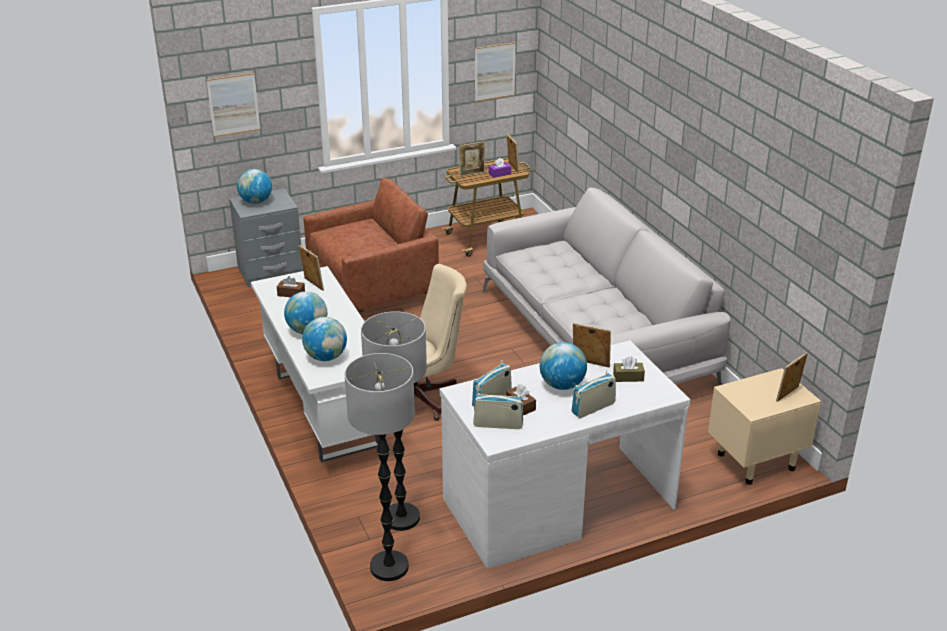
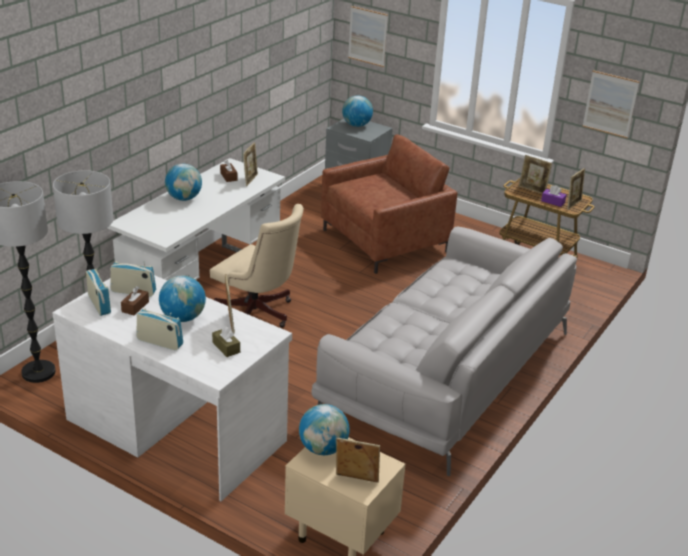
camera: 55 degrees right, 0 degrees up
globe [302,317,347,361] -> globe moved to [299,404,350,455]
brown armchair [303,178,439,313] -> brown armchair turned 60 degrees counterclockwise [321,134,458,274]

